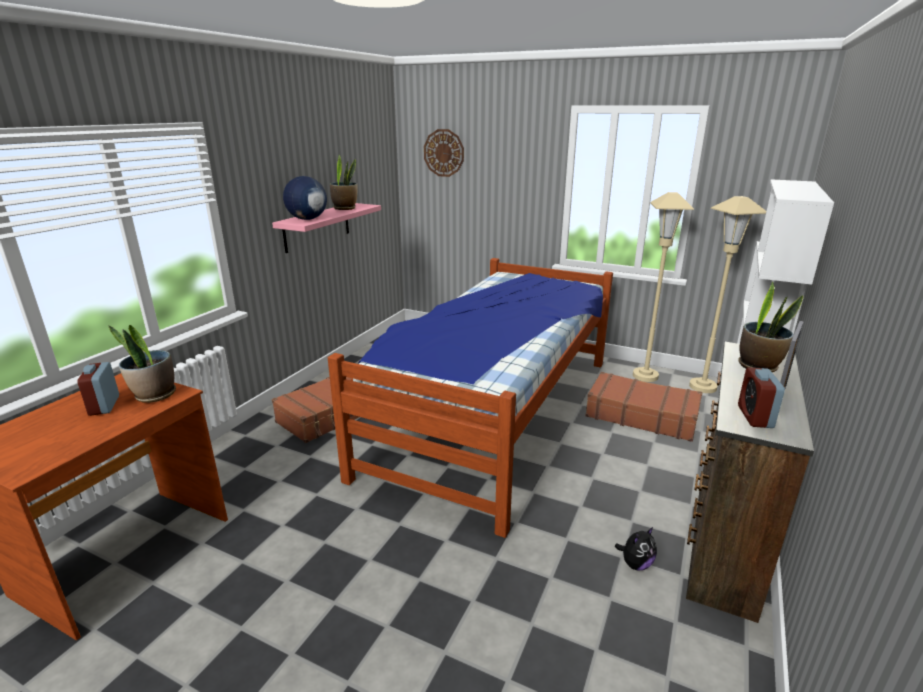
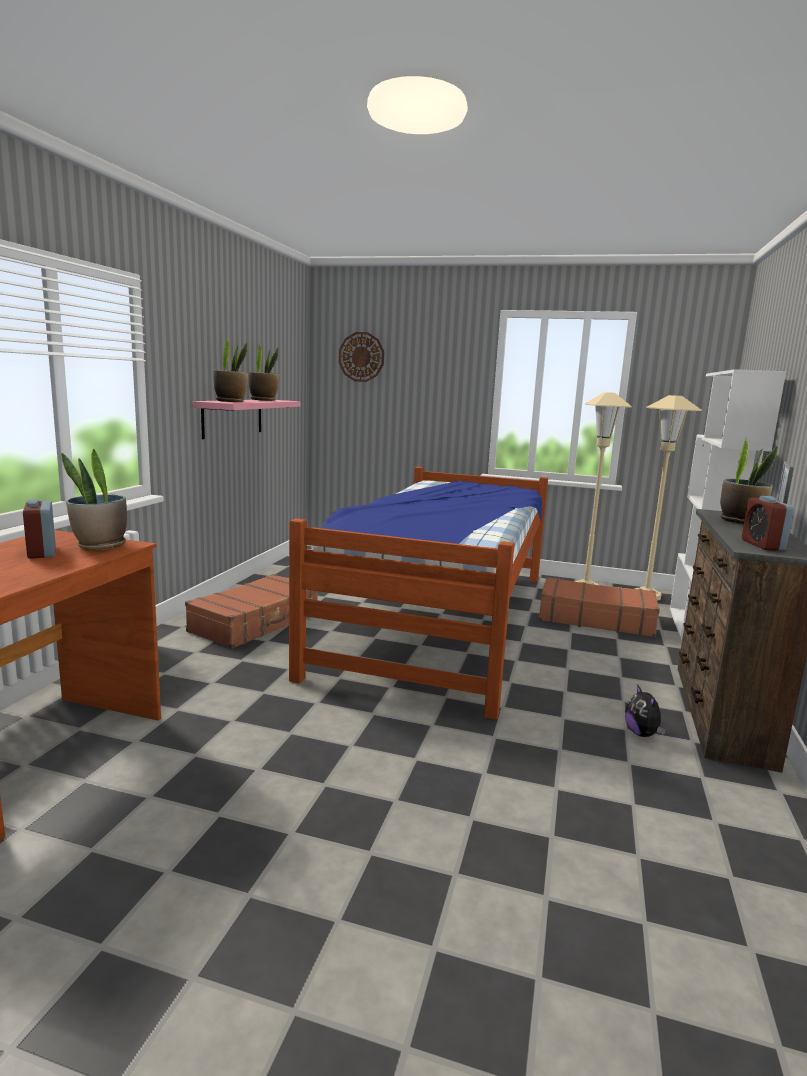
camera: 10 degrees left, 10 degrees down
globe [283,176,327,220] -> potted plant [213,338,248,402]
plush toy [615,527,657,571] -> plush toy turned 120 degrees clockwise [625,684,666,737]

